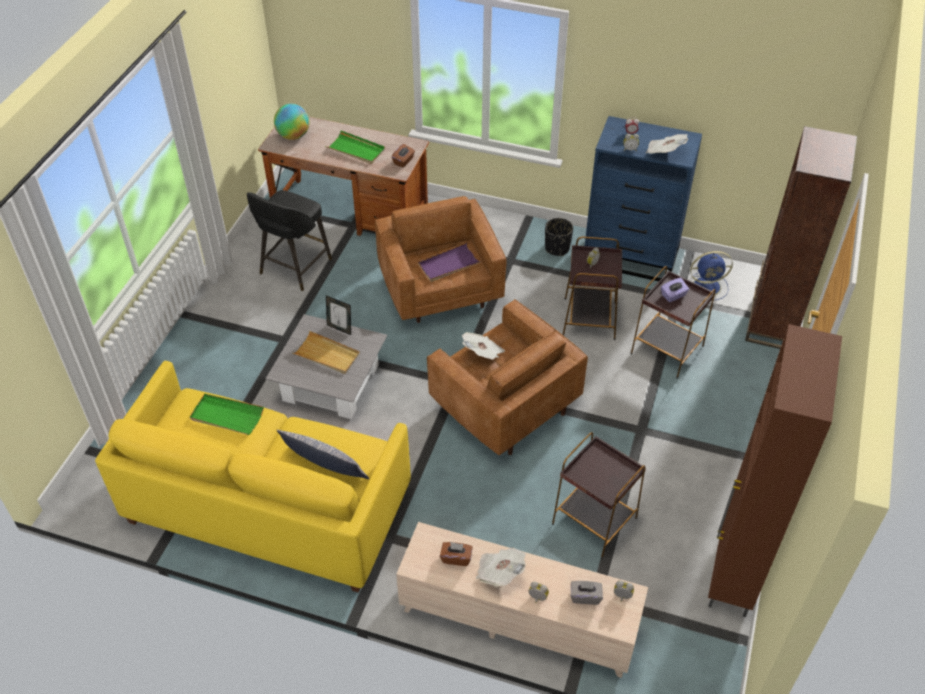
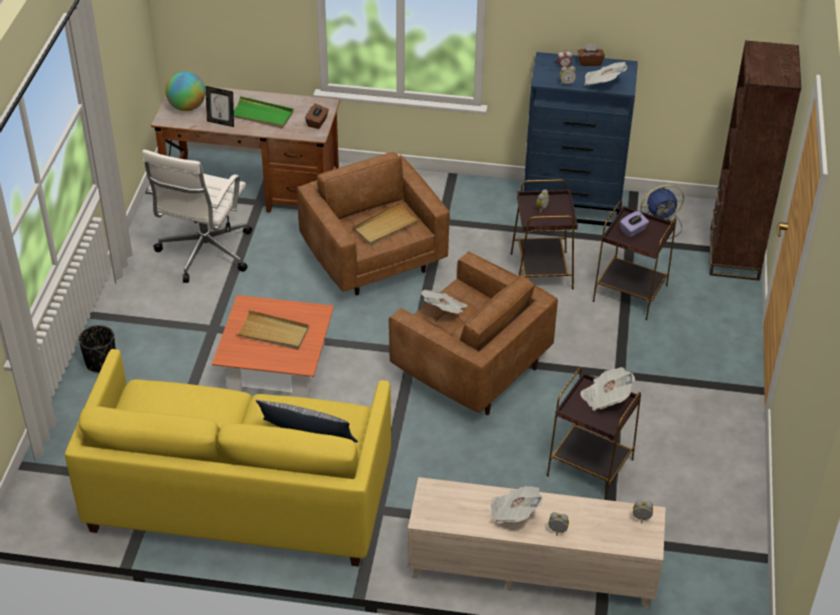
camera: 10 degrees left, 5 degrees down
green tray [190,394,264,435] -> none
black stool [247,190,332,291] -> white office chair [142,150,252,283]
grey coffee table [266,314,387,419] -> orange coffee table [212,295,334,398]
picture frame [326,295,351,335] -> picture frame moved to [206,86,234,127]
purple tray [418,243,481,282] -> beige tray [353,202,421,246]
brown tissue box [440,542,473,566] -> brown tissue box moved to [577,44,605,66]
black planter [545,218,573,256] -> black planter moved to [79,325,116,372]
grey tissue box [571,581,603,605] -> none
brown cabinet [708,324,842,618] -> none
none -> newspaper [580,367,635,411]

